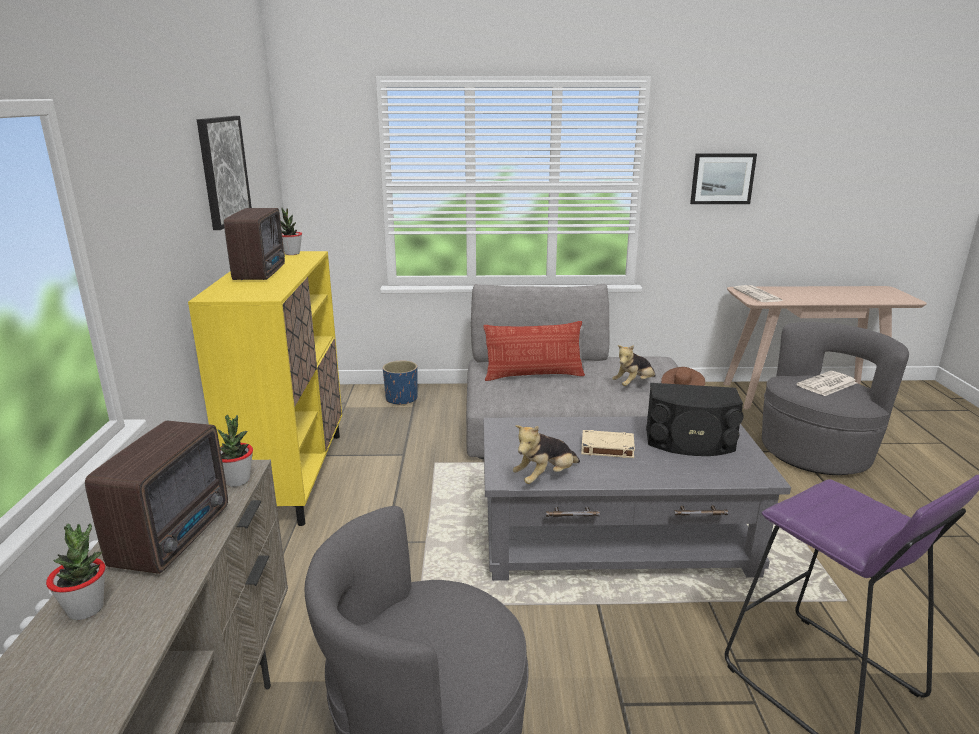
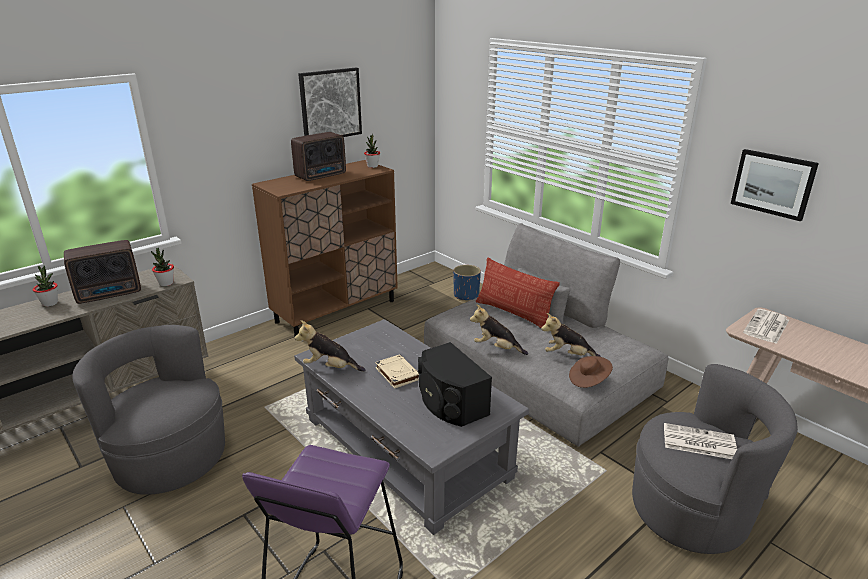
camera: 50 degrees right, 5 degrees up
yellow cabinet [188,251,342,526] -> brown cabinet [252,160,398,336]
none -> plush toy [470,304,528,355]

